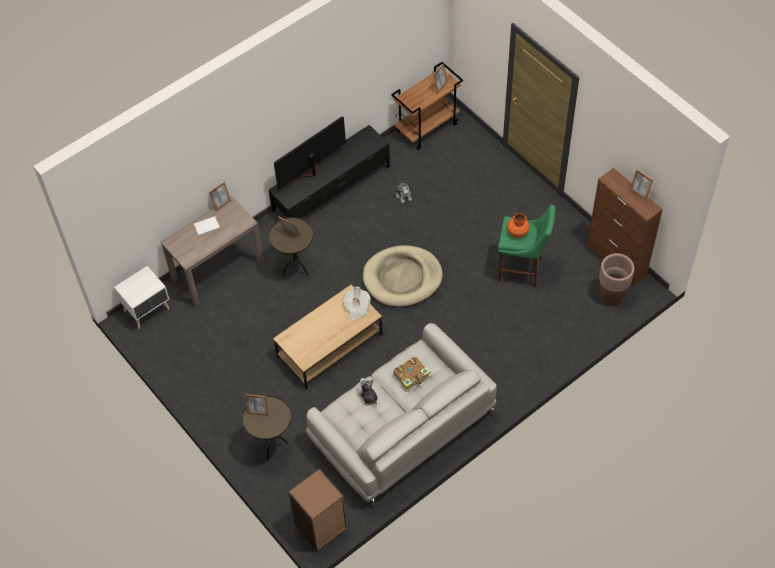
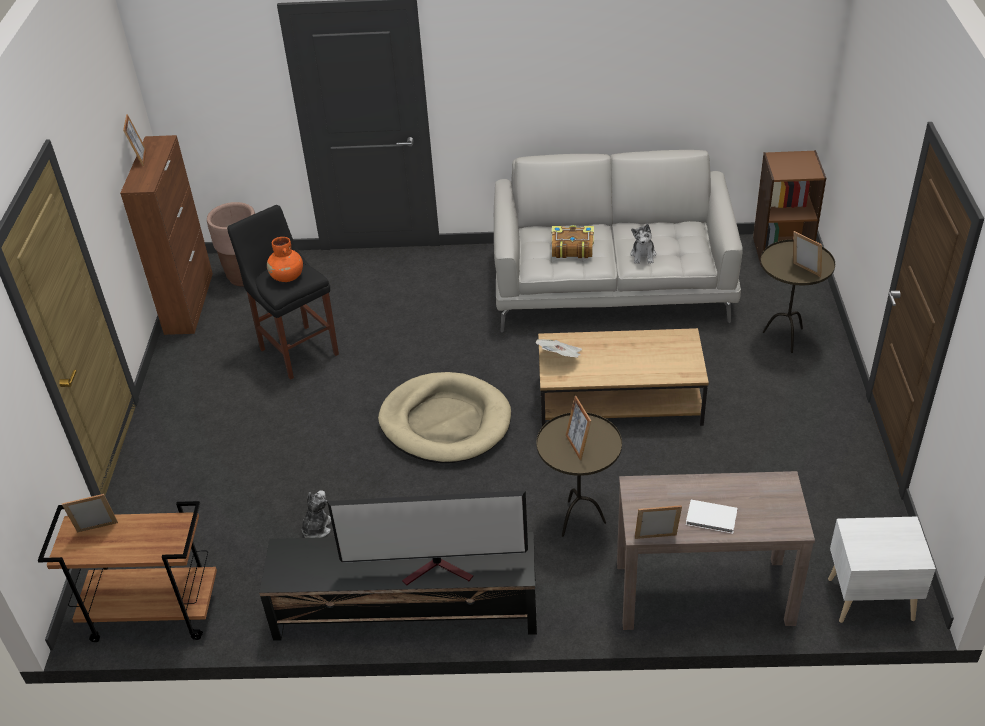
camera: 140 degrees left, 15 degrees down
green stool [498,205,556,287] -> black stool [227,205,339,380]

